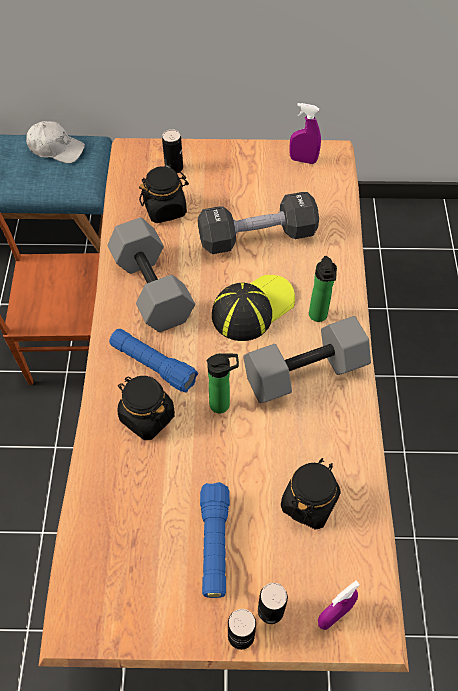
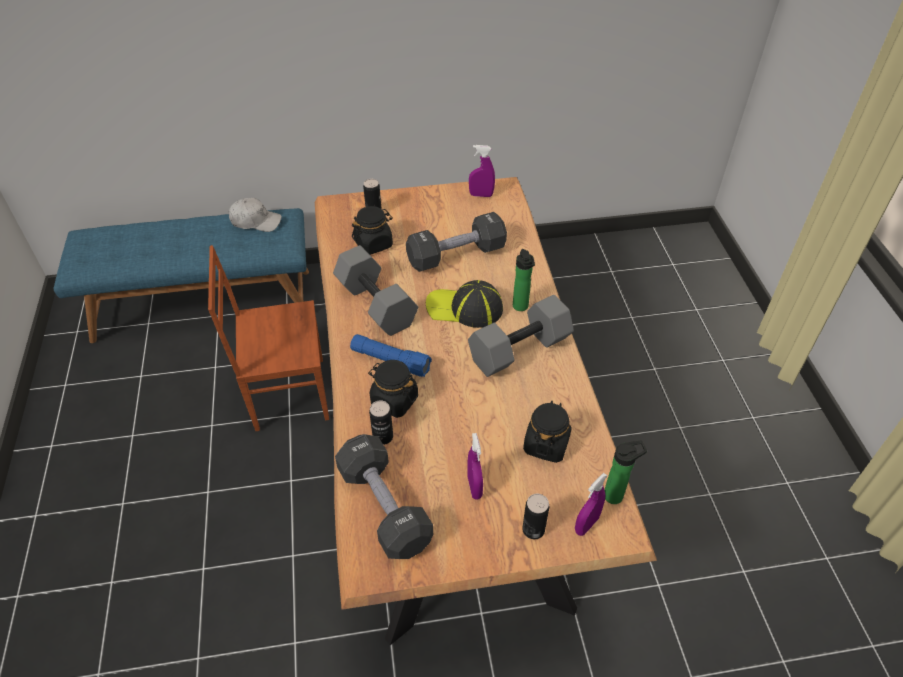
camera: 10 degrees left, 10 degrees down
blue flashlight [200,482,230,598] -> purple spray bottle [467,433,483,500]
bottle [207,353,239,413] -> bottle moved to [605,441,647,504]
cap [212,275,295,341] -> cap turned 120 degrees counterclockwise [426,280,503,328]
can [228,609,256,650] -> can moved to [369,400,393,445]
none -> black dumbbell [335,434,433,559]

